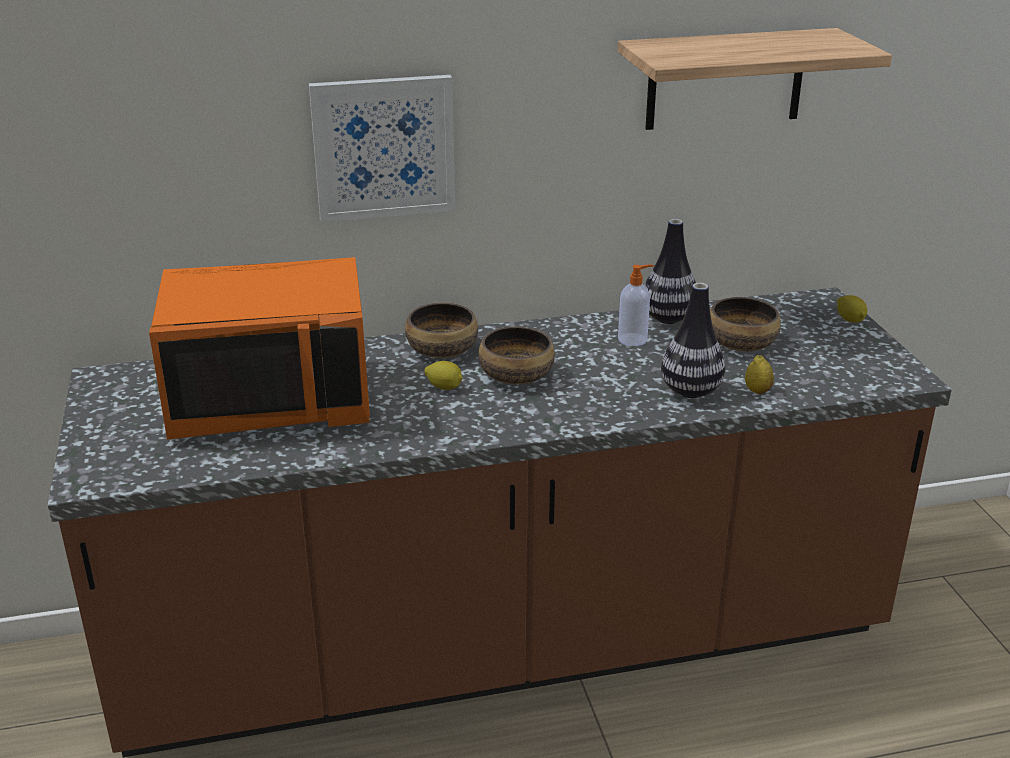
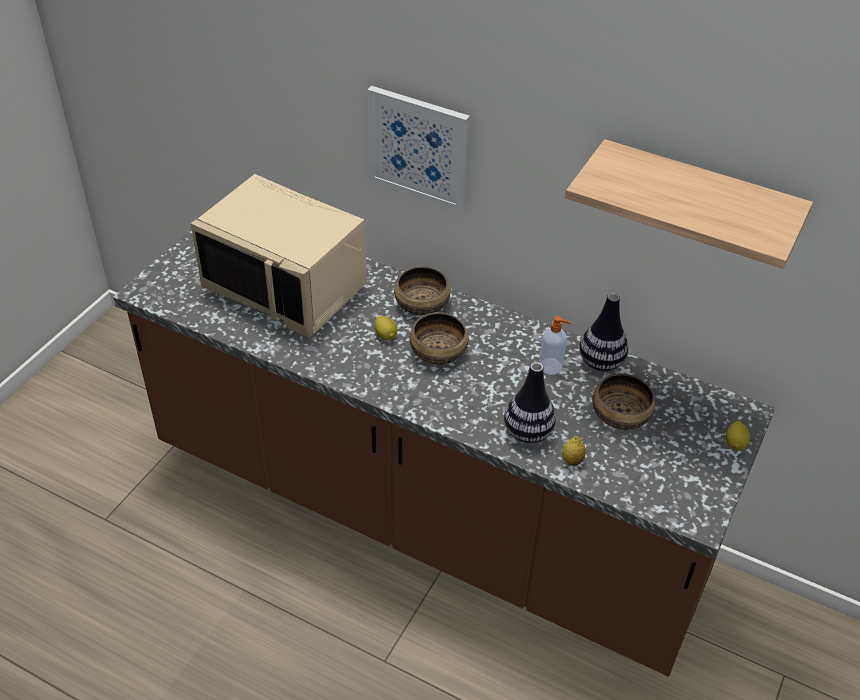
camera: 40 degrees right, 15 degrees up
orange microwave [149,257,370,440] -> beige microwave [191,174,366,338]

